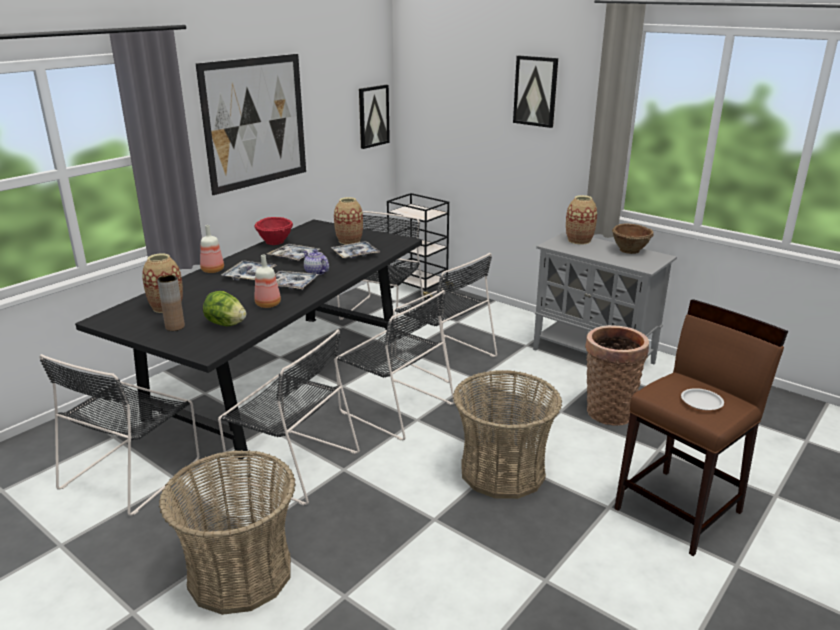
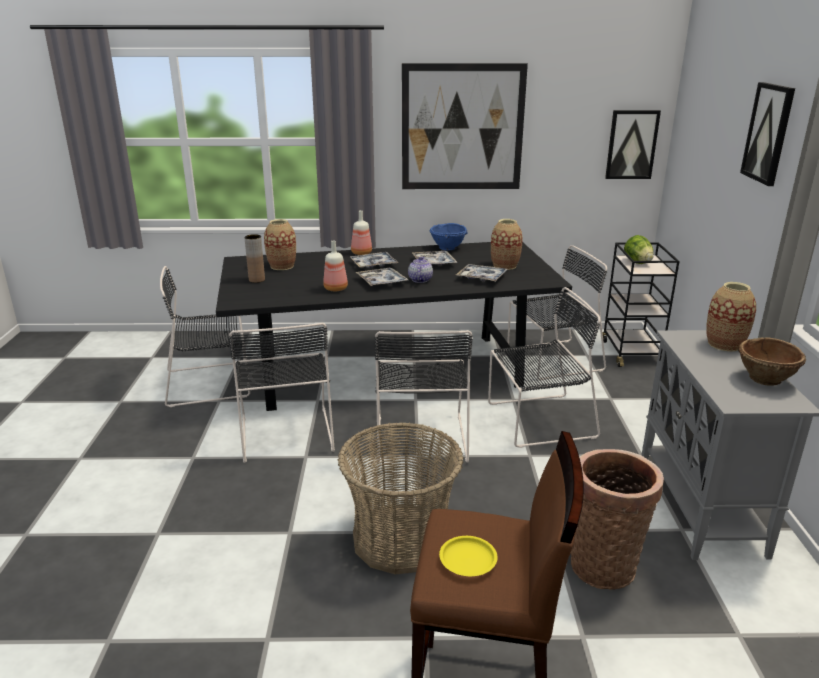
camera: 50 degrees right, 0 degrees up
basket [159,450,296,615] -> none
lettuce [203,291,246,326] -> lettuce moved to [624,235,654,264]
red bowl [254,217,293,245] -> blue bowl [430,223,468,250]
black chair [393,253,497,383] -> black chair turned 105 degrees counterclockwise [488,287,600,448]
white plate [681,388,724,410] -> yellow plate [439,536,497,576]

